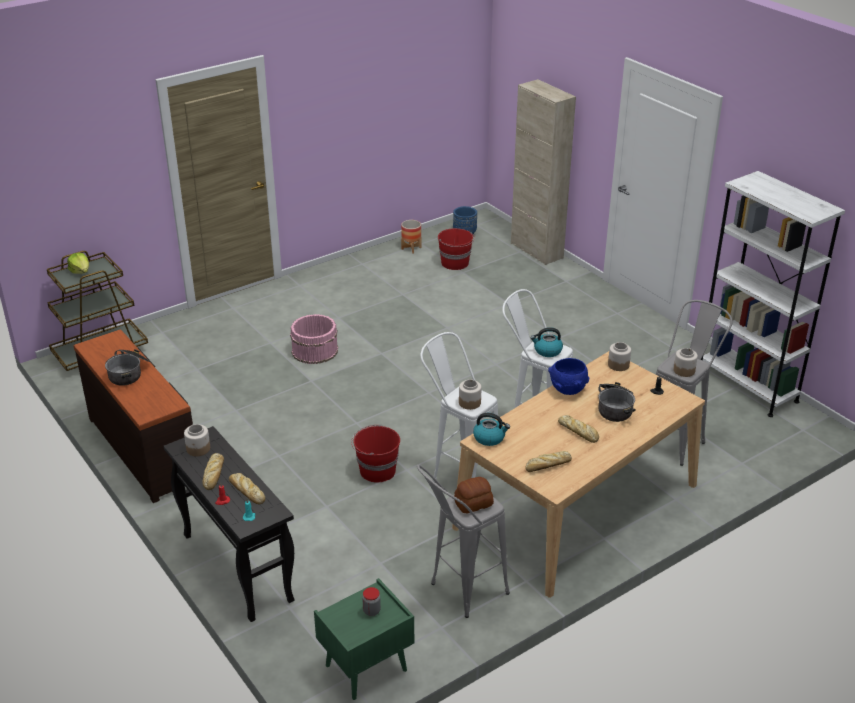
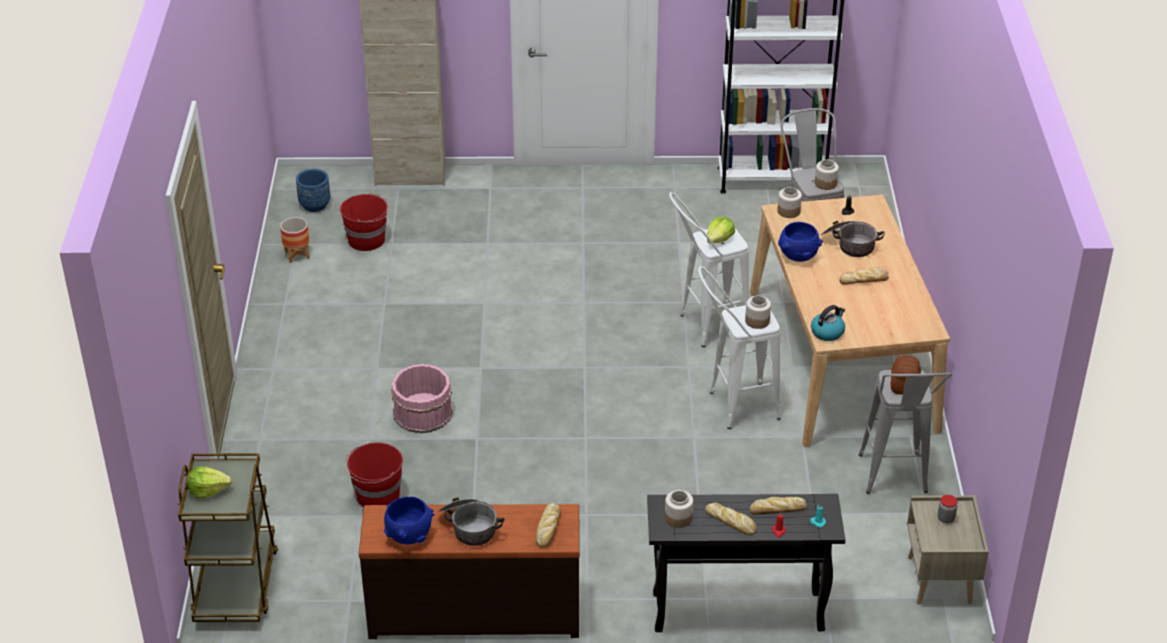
camera: 55 degrees left, 5 degrees up
green nightstand [314,578,414,700] -> beige nightstand [907,495,989,605]
red bucket [351,425,400,483] -> red bucket moved to [344,442,403,507]
bread [526,451,572,472] -> bread moved to [535,503,561,548]
kettle [530,327,563,357] -> lettuce [707,217,735,244]
none -> blue bowl [384,497,435,544]

